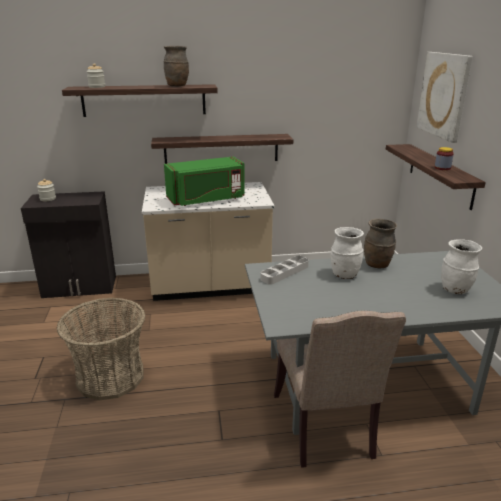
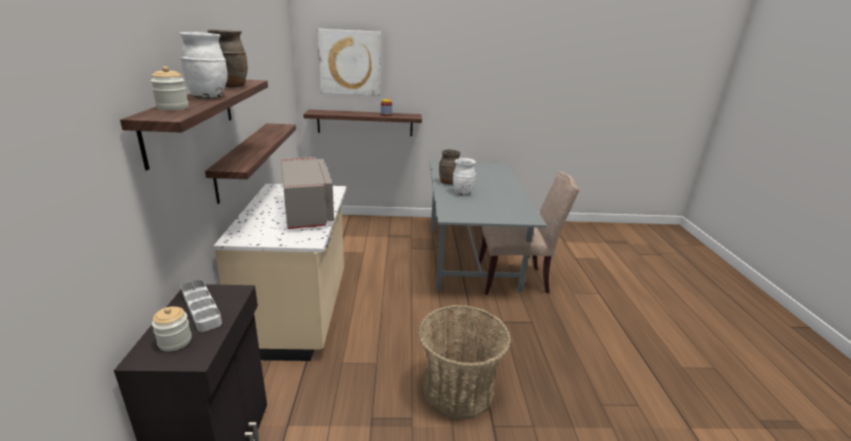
camera: 85 degrees left, 0 degrees up
green microwave [164,156,245,206] -> grey microwave [281,157,334,229]
grey tray [261,256,309,285] -> grey tray moved to [181,279,222,332]
white vase [441,239,482,294] -> white vase moved to [179,32,228,98]

